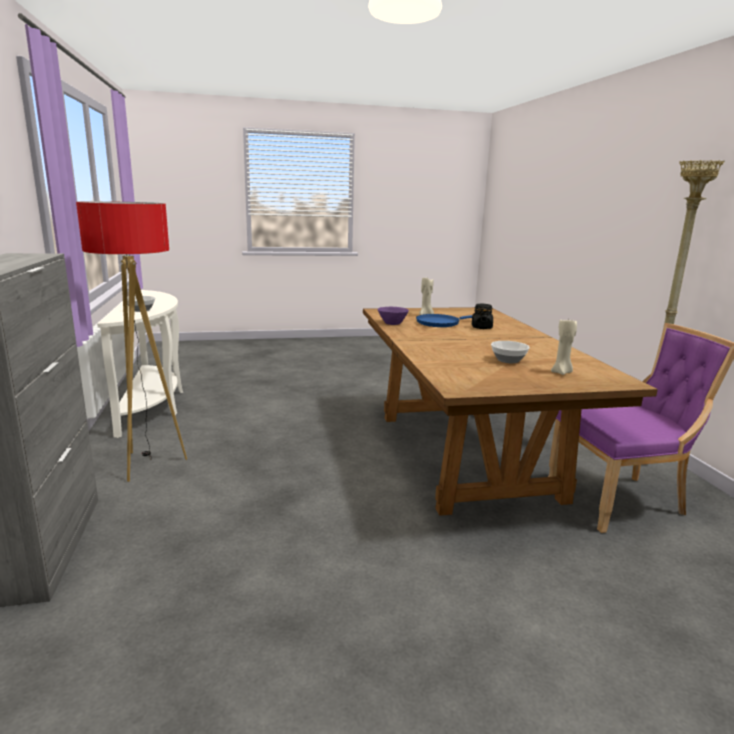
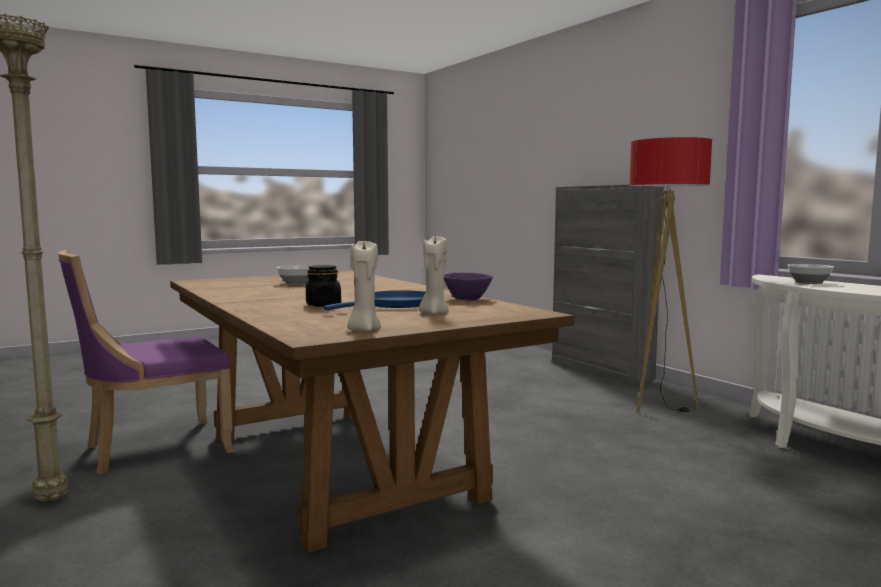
camera: 160 degrees right, 10 degrees down
beige candle [551,320,577,375] -> beige candle moved to [348,241,381,331]

